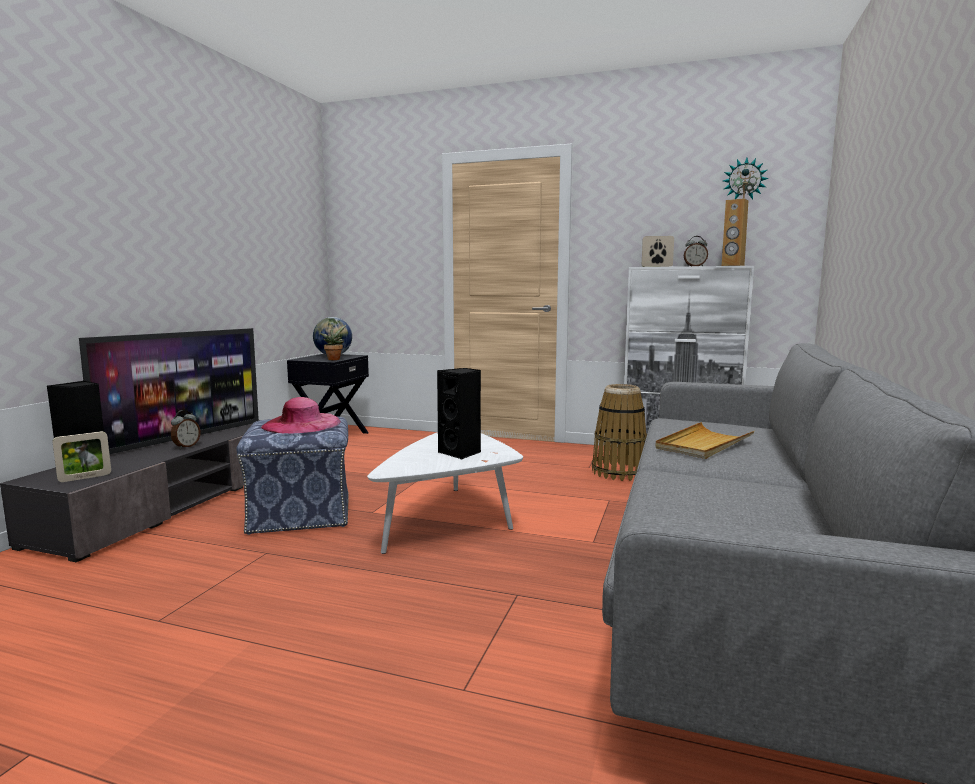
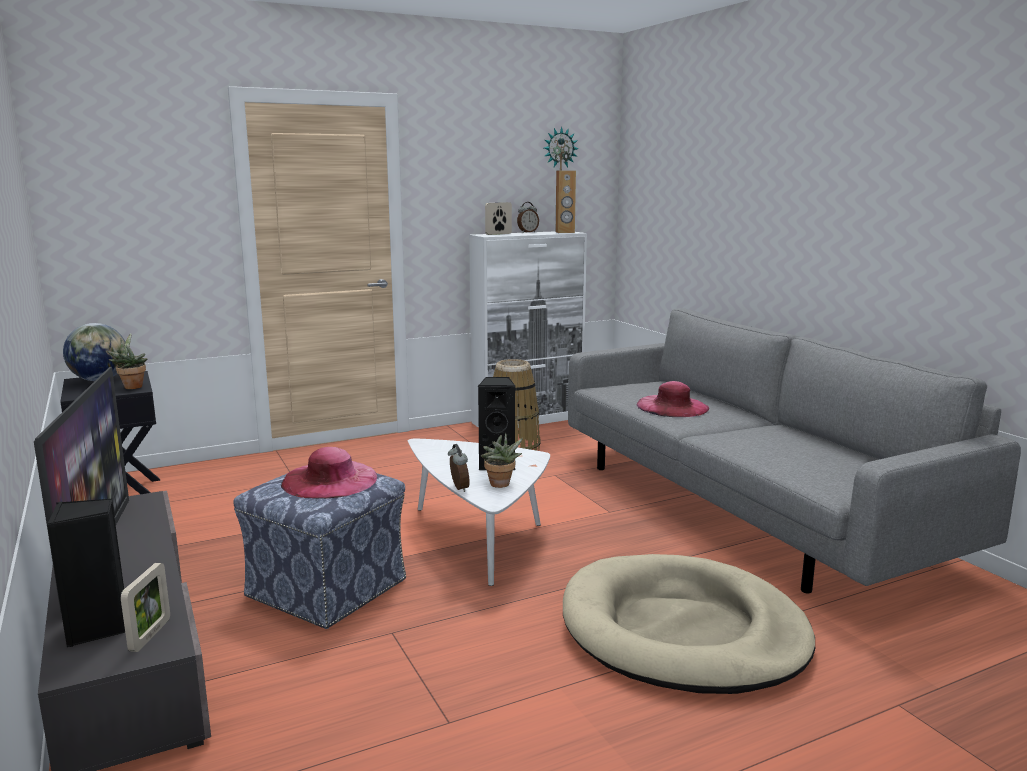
camera: 45 degrees left, 5 degrees up
alarm clock [171,410,201,449] -> alarm clock moved to [448,444,470,492]
beige tray [655,422,755,459] -> pink hat [636,381,709,417]
none -> potted plant [481,433,523,488]
none -> beige dog bed [563,554,815,694]

